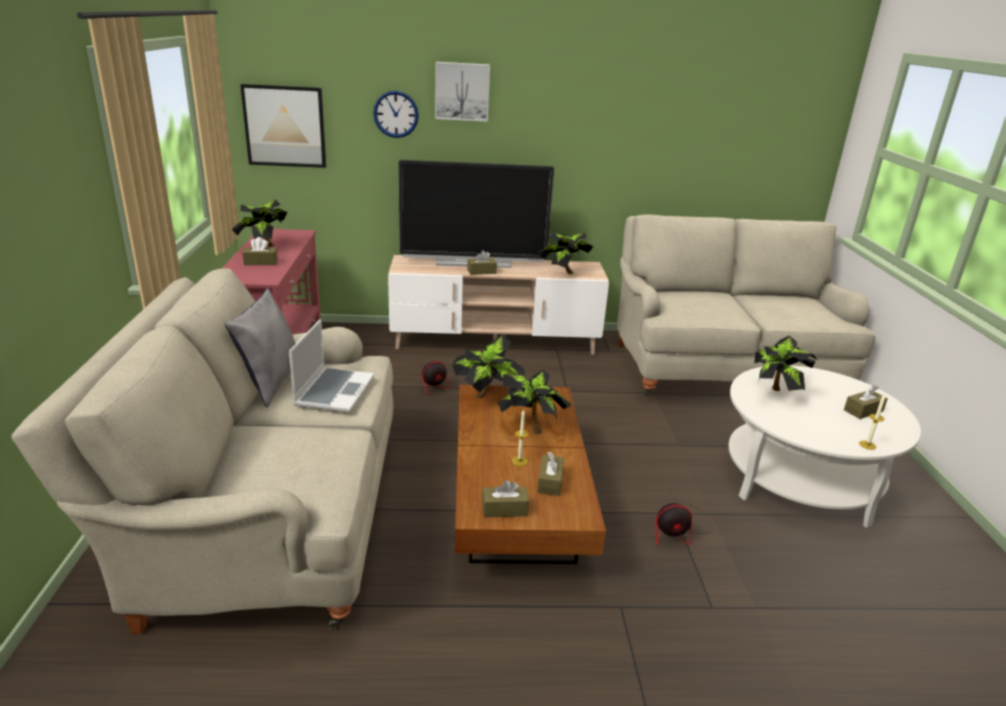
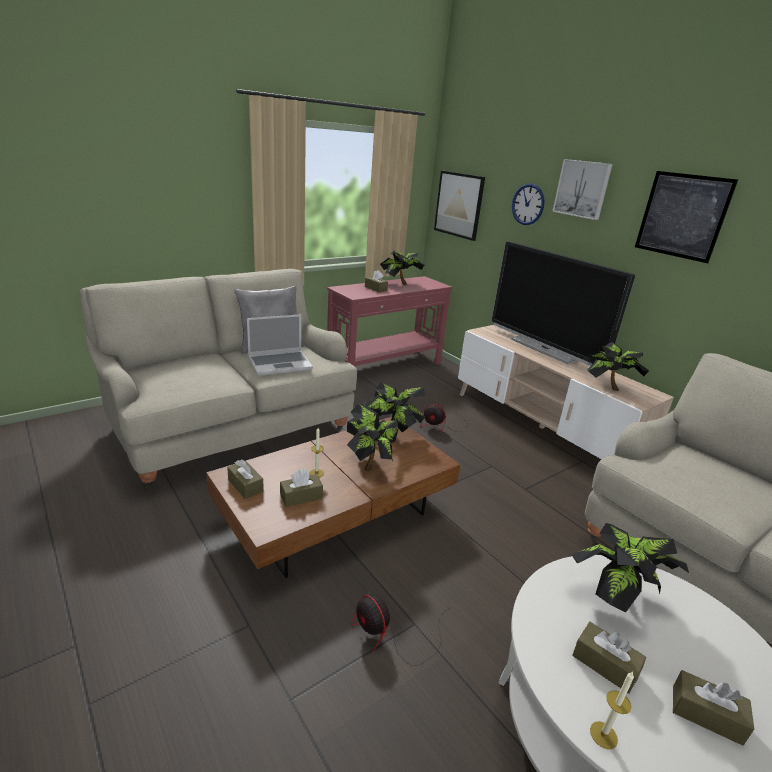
camera: 55 degrees right, 0 degrees up
brown tissue box [468,250,497,275] -> brown tissue box moved to [573,622,646,694]
none -> picture [635,171,738,263]

